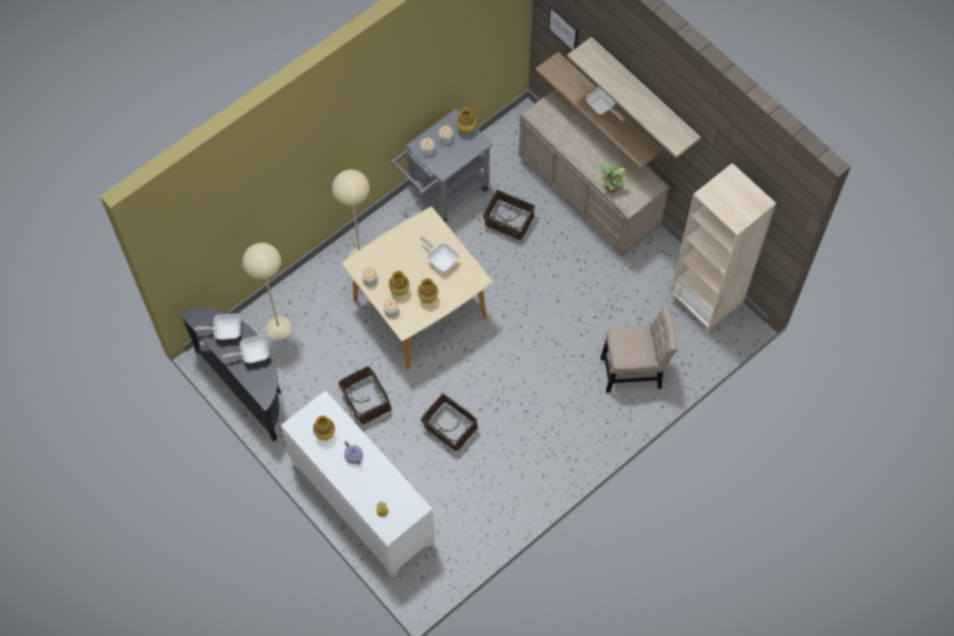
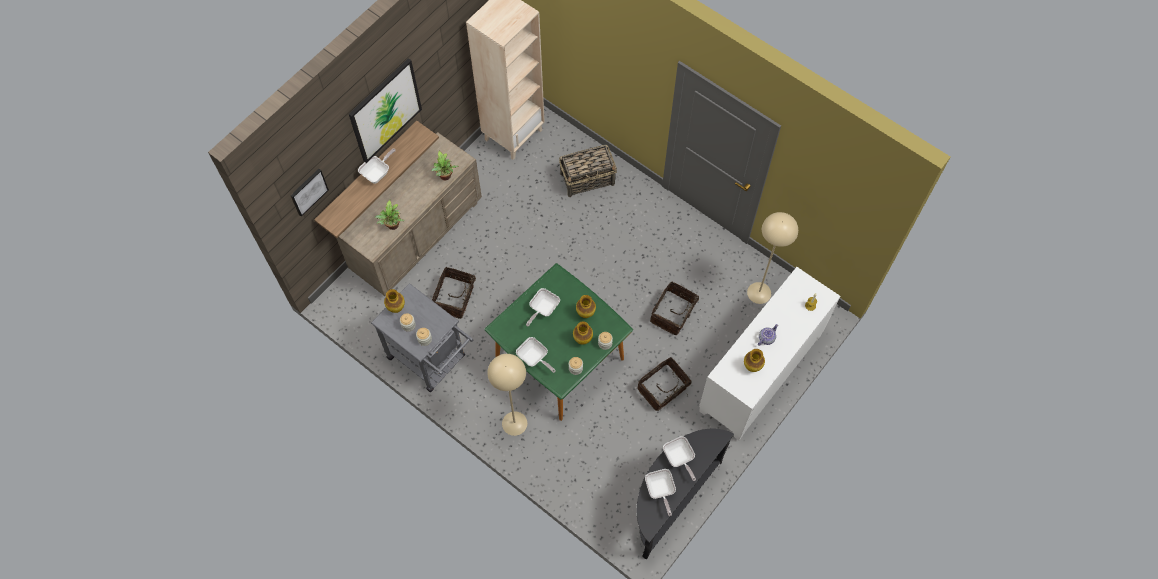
camera: 100 degrees left, 0 degrees up
beige floor lamp [242,243,292,339] -> beige floor lamp moved to [747,212,798,304]
beige dining table [341,207,493,370] -> green dining table [484,263,633,421]
shelf [567,37,701,158] -> picture [349,58,422,163]
beige chair [600,306,678,393] -> basket [559,145,617,197]
none -> potted plant [375,200,404,230]
none -> frying pan [516,337,556,373]

